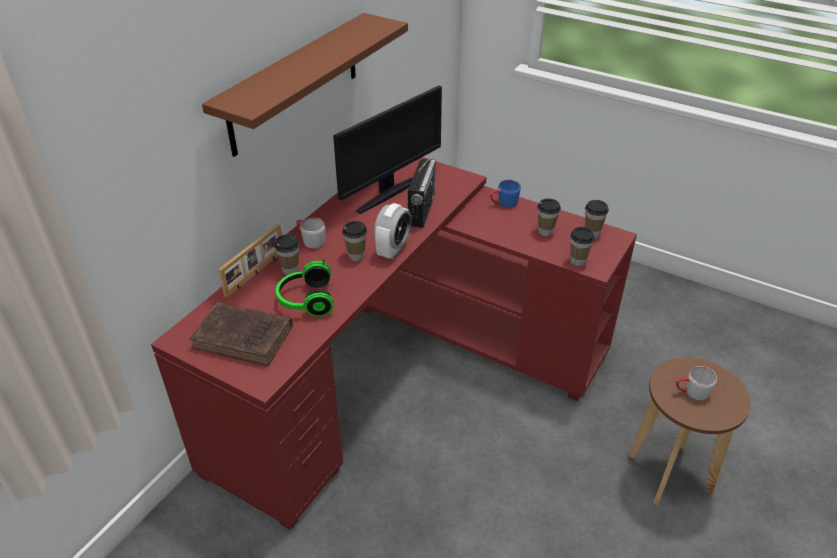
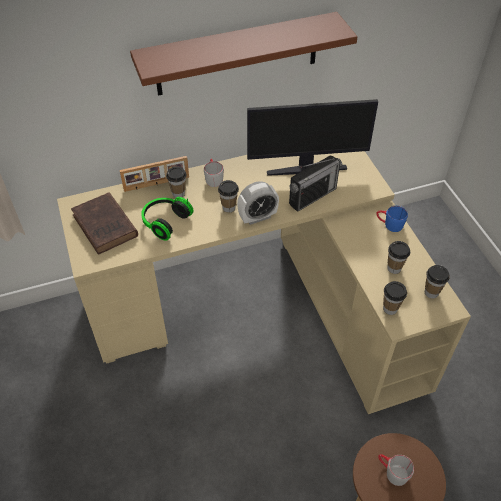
camera: 40 degrees right, 10 degrees up
red desk [151,157,637,530] -> beige desk [57,151,471,414]

